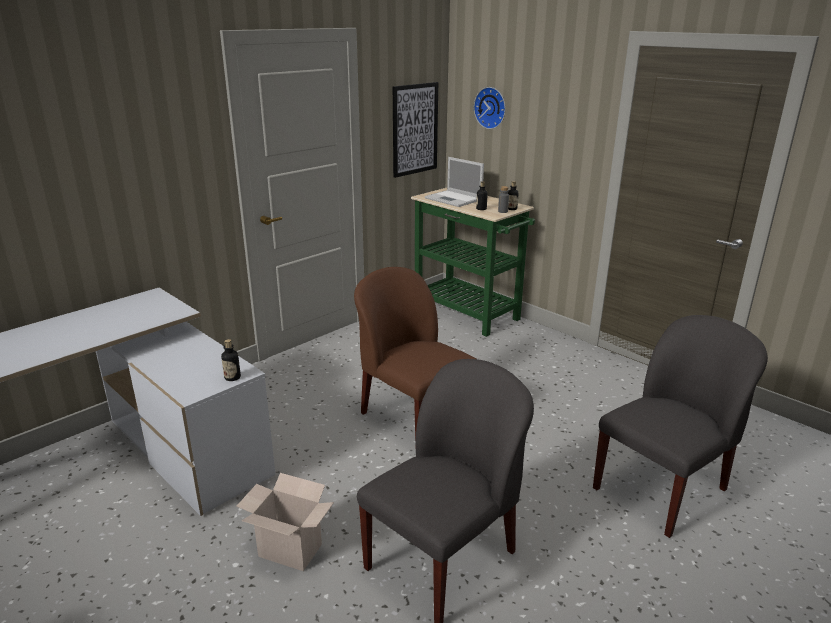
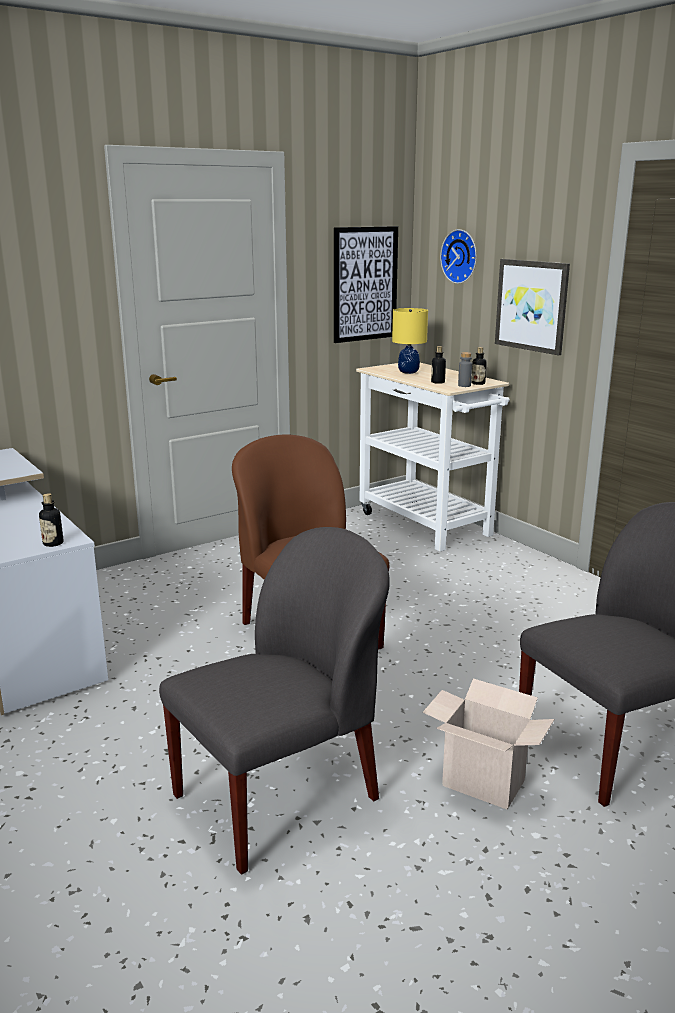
camera: 10 degrees right, 5 degrees down
cardboard box [236,473,334,571] -> cardboard box moved to [423,678,555,809]
green cart [411,188,535,337] -> white cart [356,363,510,551]
laptop [425,157,484,207] -> yellow table lamp [392,308,428,374]
none -> picture [495,259,570,355]

